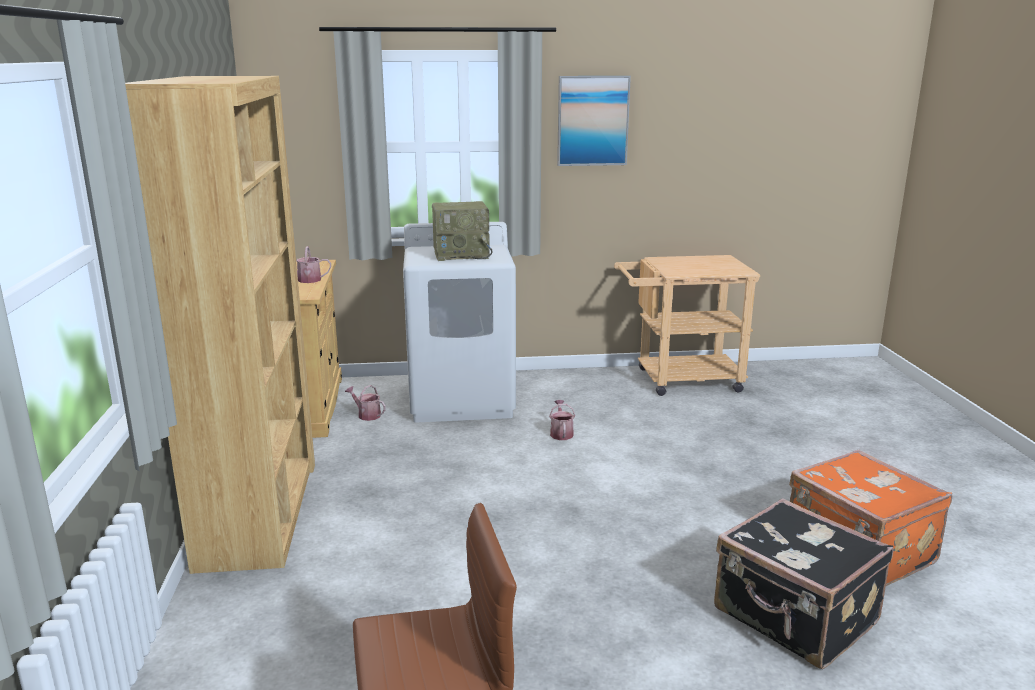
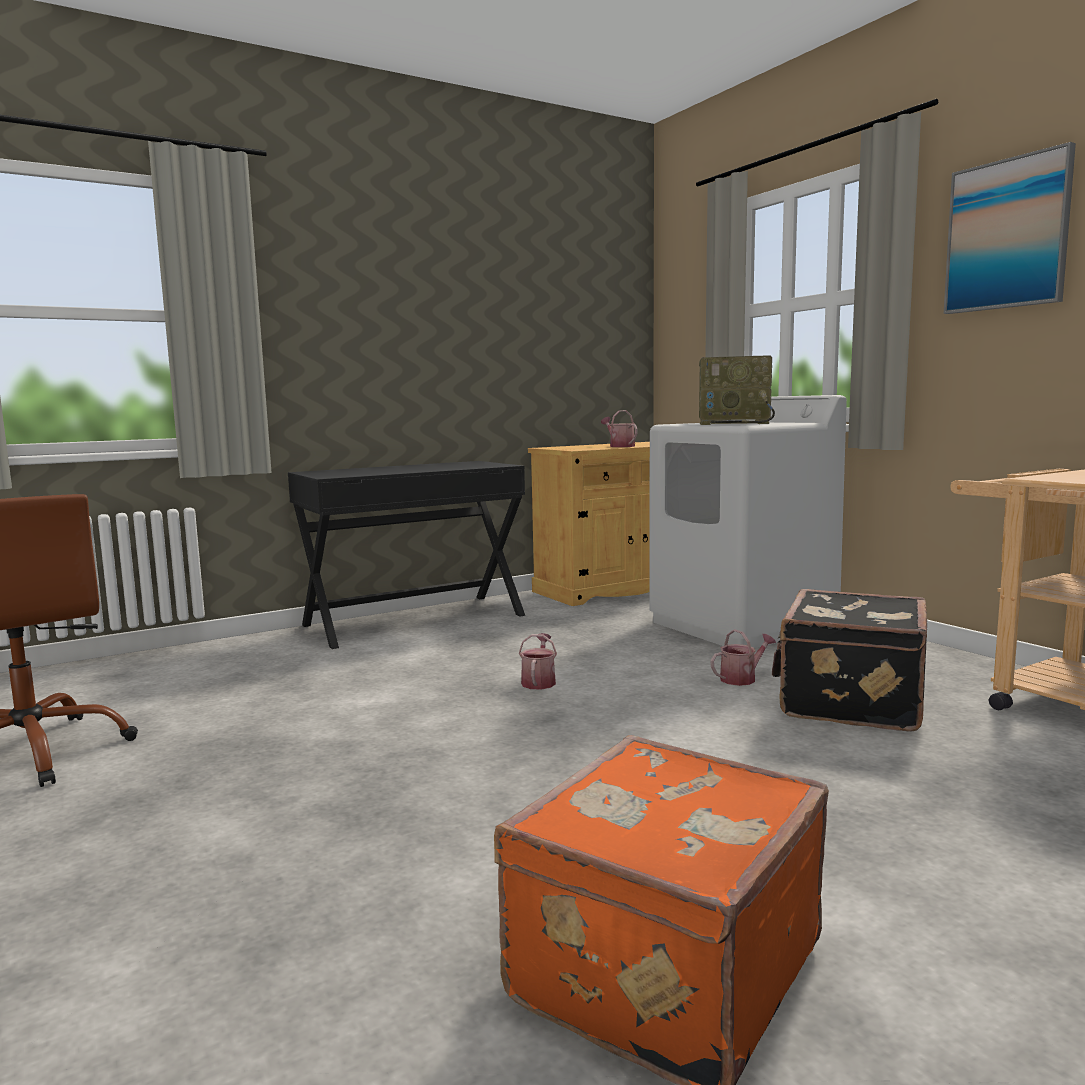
camera: 65 degrees right, 10 degrees down
brown bookcase [125,76,315,574] -> black desk [288,461,525,649]
watering can [345,385,386,421] -> watering can moved to [519,633,557,690]
radio [432,201,493,261] -> radio turned 45 degrees counterclockwise [699,355,775,425]
black suitcase [714,498,894,669] -> black suitcase moved to [772,589,927,732]

